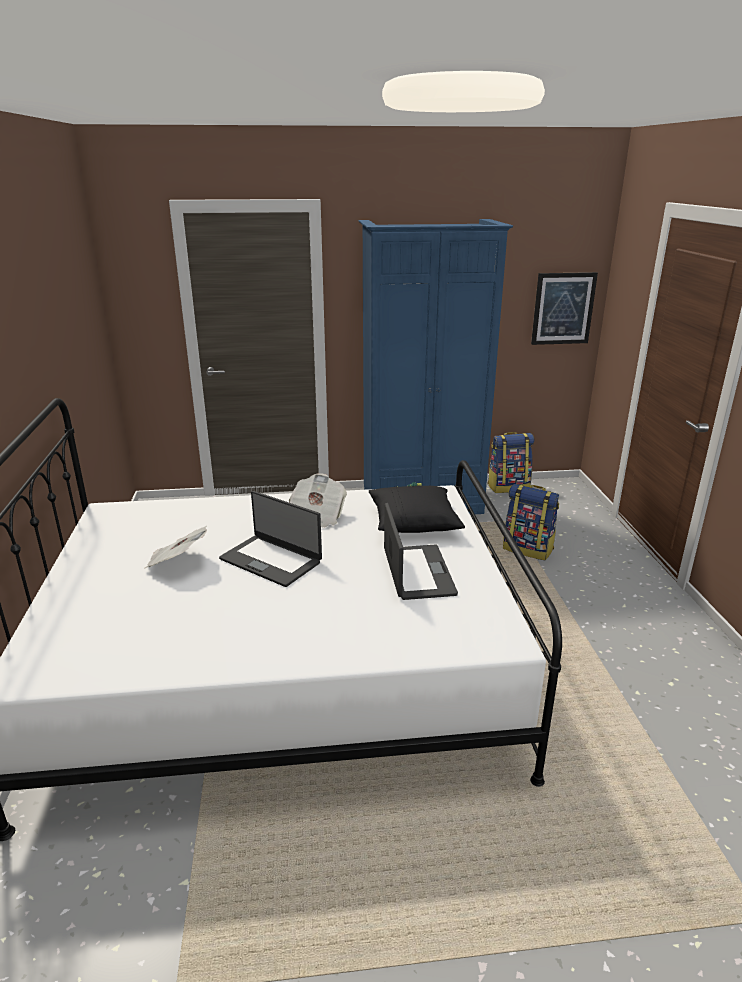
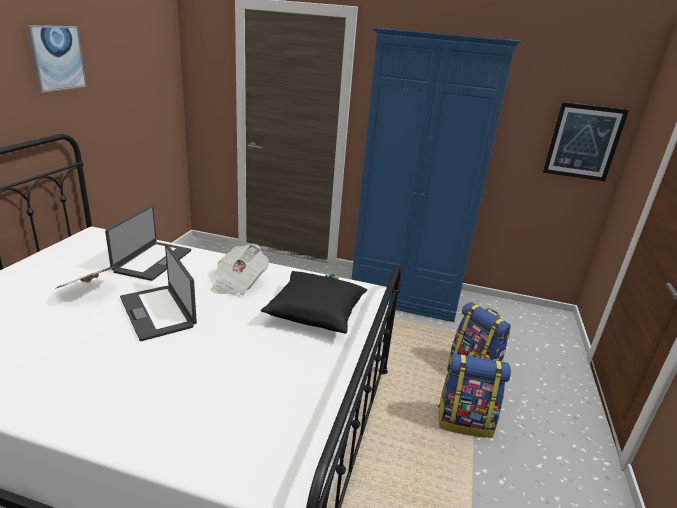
camera: 20 degrees right, 0 degrees up
laptop [384,503,458,600] -> laptop moved to [105,206,191,281]
backpack [487,432,534,493] -> backpack moved to [438,352,511,438]
none -> picture [26,25,87,93]

